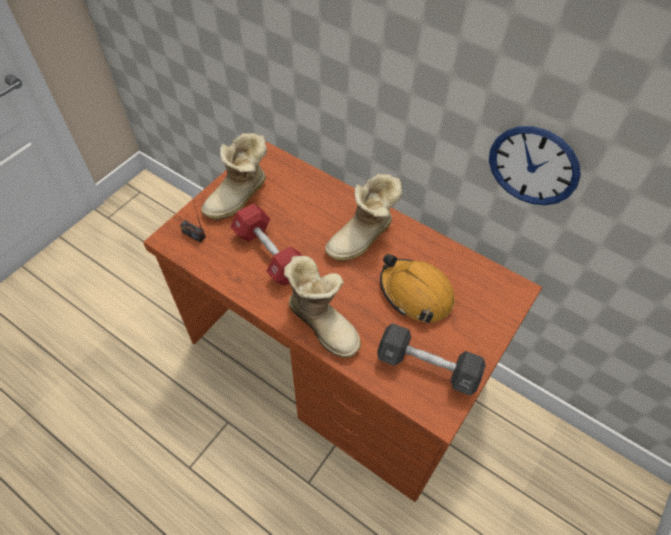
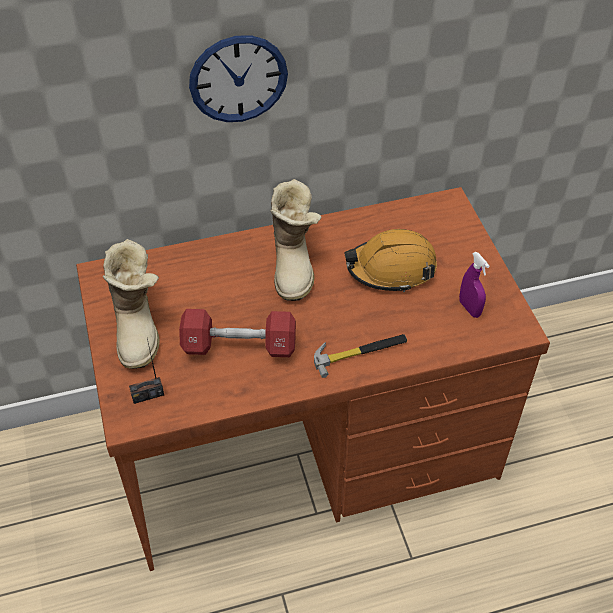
camera: 50 degrees left, 5 degrees down
boot [284,256,361,358] -> hammer [314,334,407,378]
black dumbbell [377,323,486,396] -> purple spray bottle [459,252,490,318]
wall clock [489,126,581,205] -> wall clock moved to [189,35,288,122]

